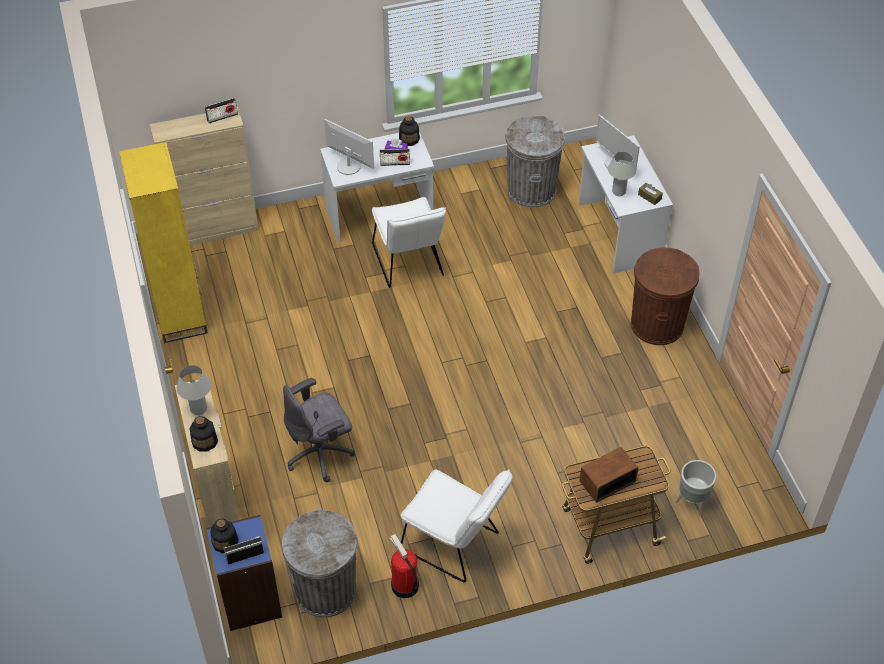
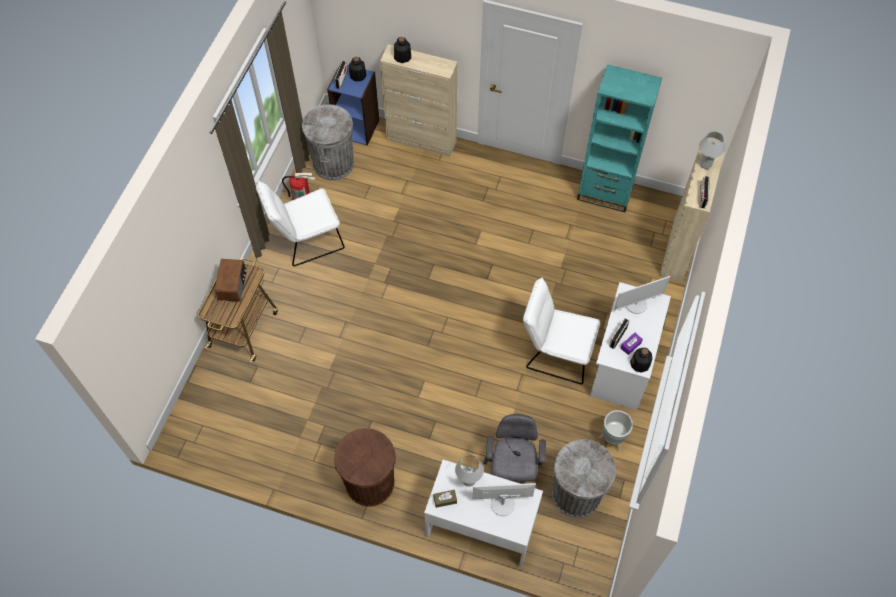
camera: 125 degrees right, 10 degrees up
yellow bookcase [119,142,208,343] -> turquoise bookcase [577,64,662,212]
white table lamp [177,365,211,415] -> white table lamp moved to [699,131,725,169]
grey office chair [283,378,355,482] -> grey office chair moved to [483,414,546,484]
grey planter [675,460,717,516] -> grey planter moved to [599,410,633,451]

